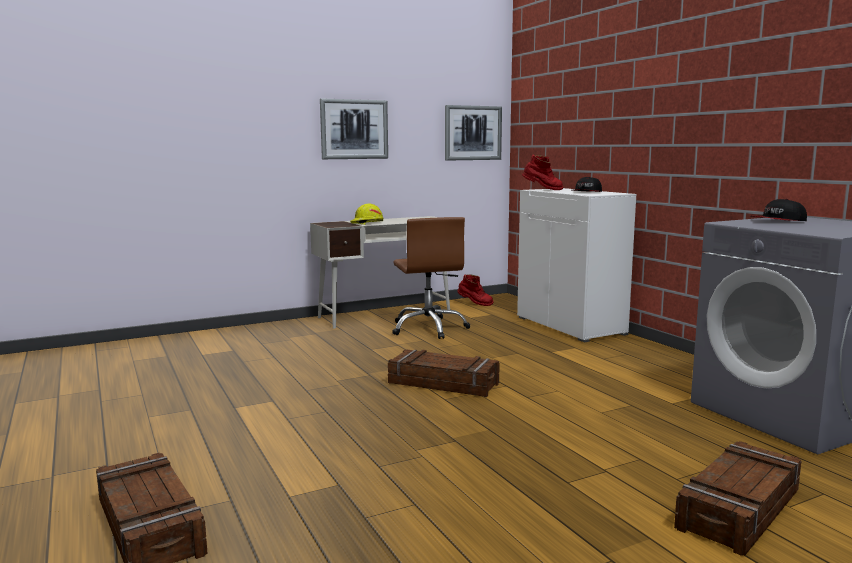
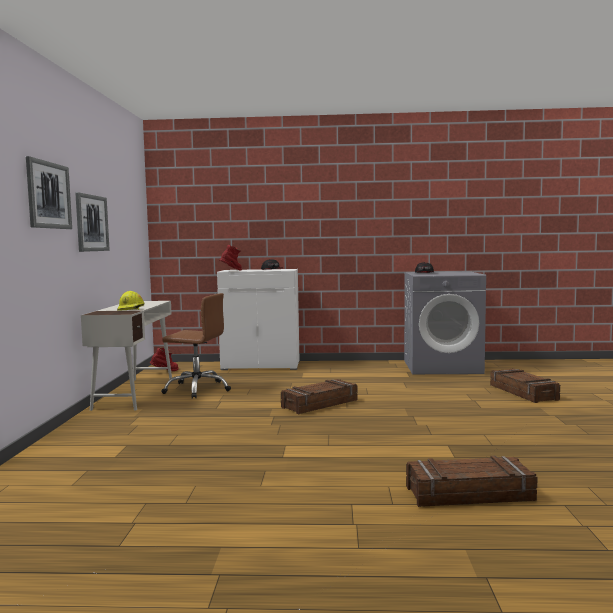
camera: 60 degrees left, 5 degrees down
picture [445,105,502,160] -> picture moved to [26,156,72,229]

